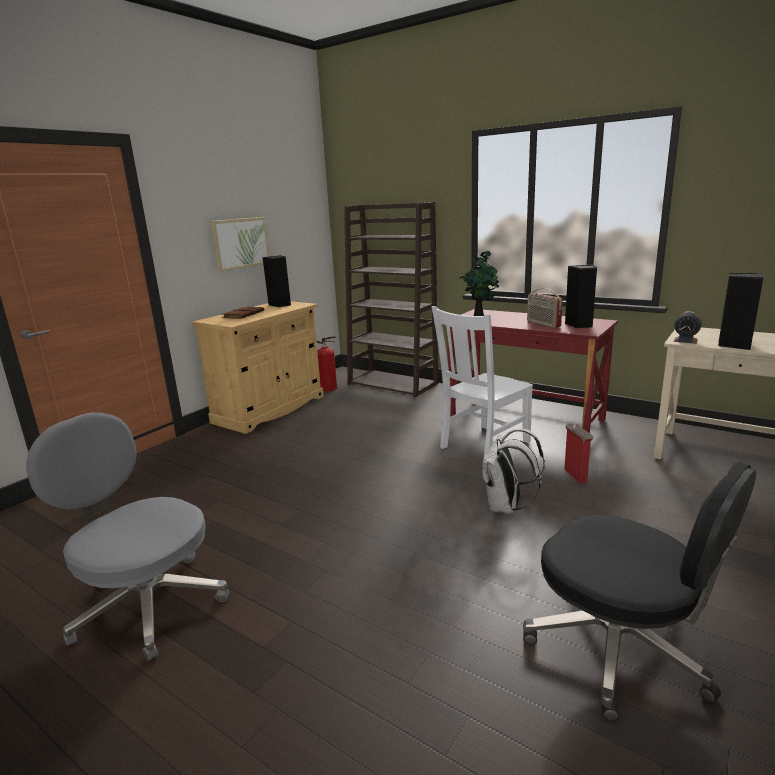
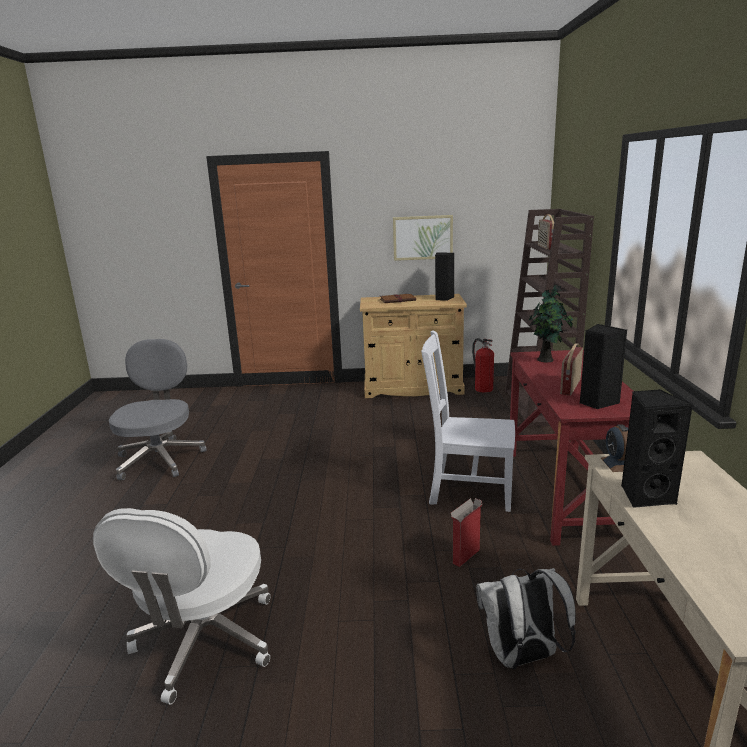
camera: 55 degrees right, 0 degrees up
white backpack [482,428,545,514] -> white backpack moved to [476,568,576,669]
black office chair [523,461,756,721] -> white office chair [93,508,270,705]
none -> radio [538,214,554,250]

